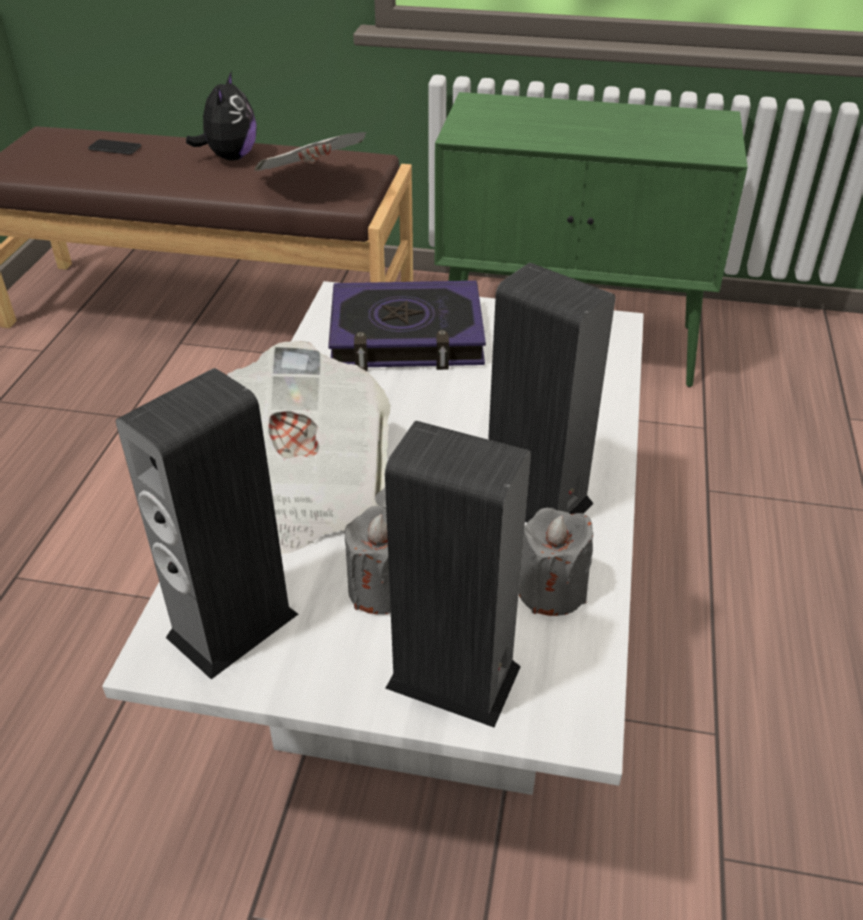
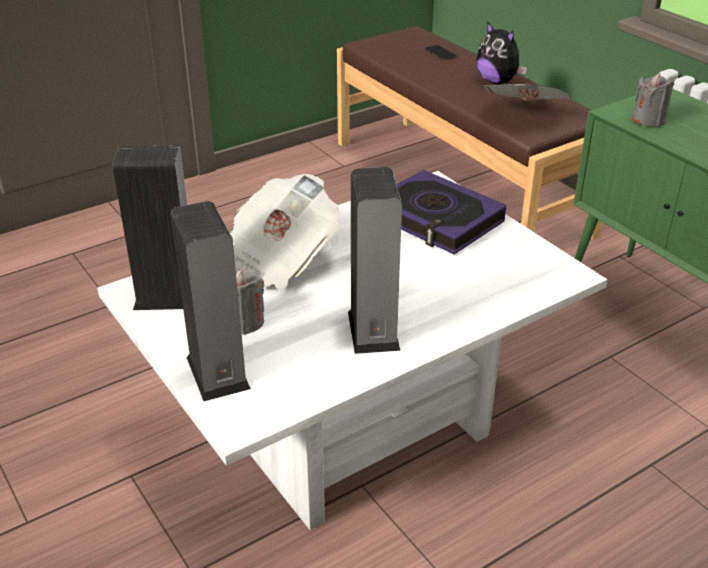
camera: 45 degrees right, 5 degrees down
plush toy [186,71,257,161] -> plush toy turned 90 degrees clockwise [476,21,527,84]
grey candle [519,508,593,616] -> grey candle moved to [631,73,674,127]

